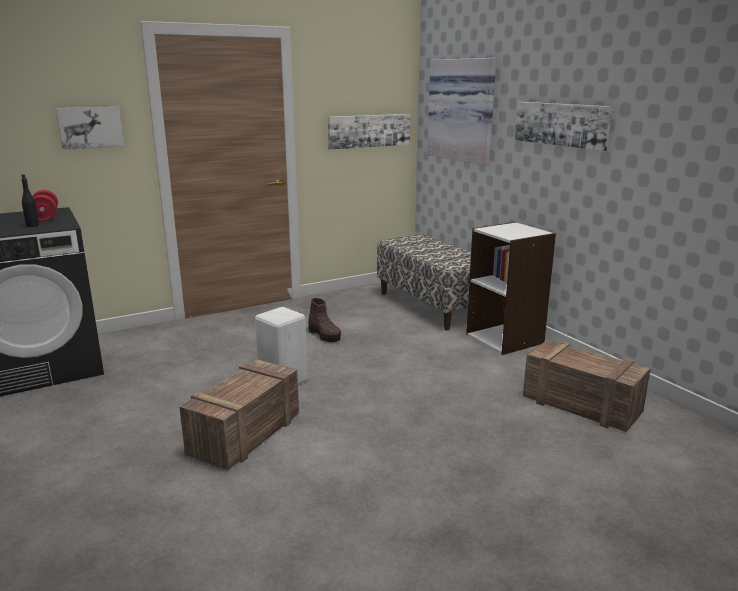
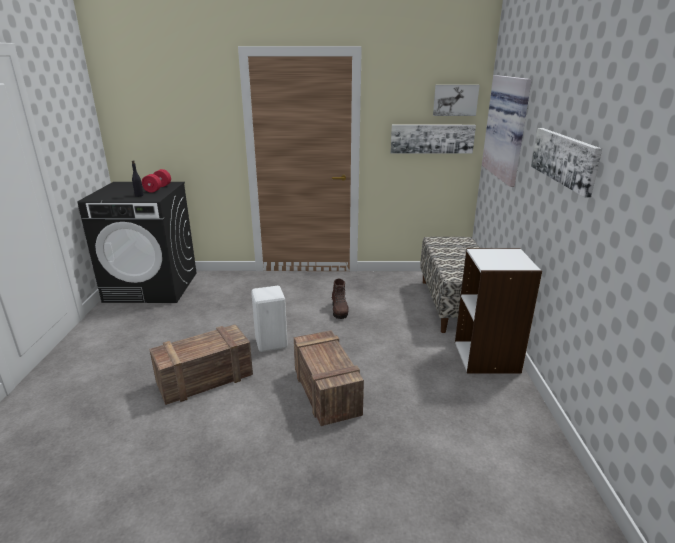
camera: 30 degrees right, 5 degrees up
picture [56,107,124,150] -> picture moved to [433,85,480,116]
crate [523,340,651,432] -> crate moved to [294,330,364,426]

